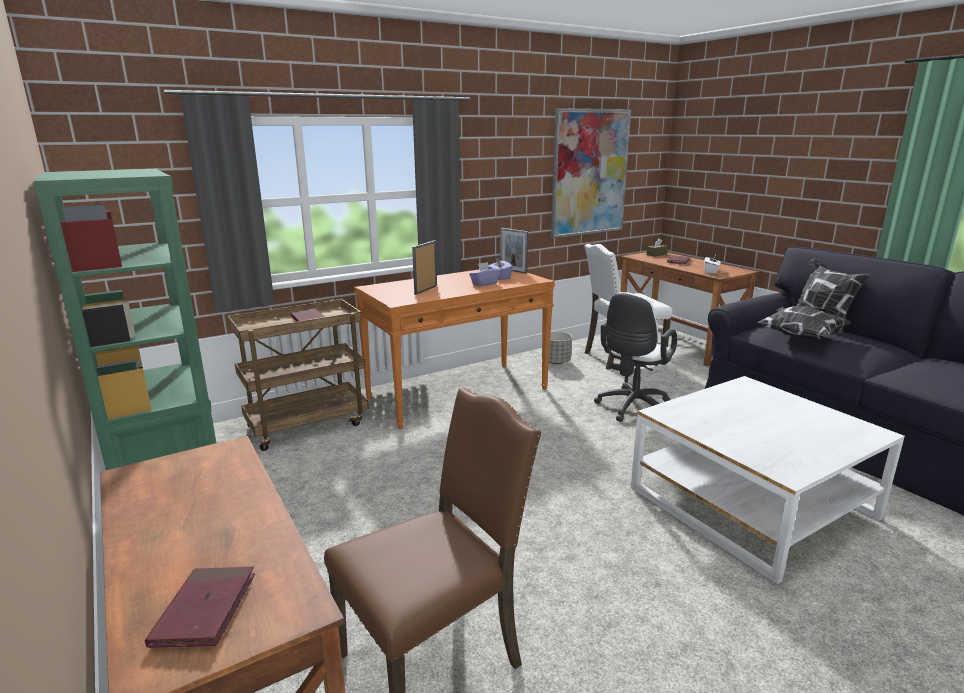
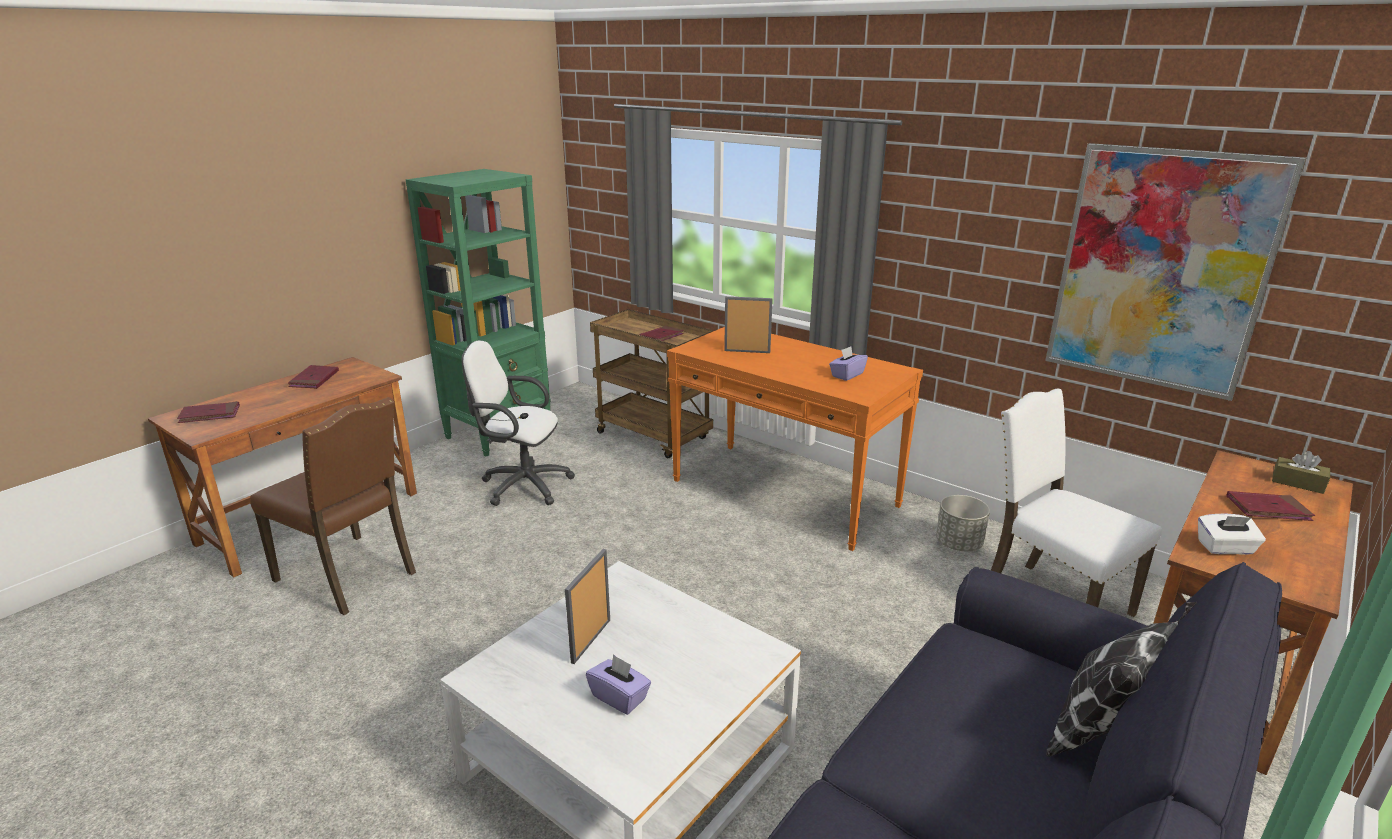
camera: 70 degrees right, 5 degrees up
purple tissue box [469,262,500,286] -> purple tissue box moved to [586,654,651,715]
picture frame [500,228,528,274] -> picture frame moved to [565,549,610,664]
white office chair [594,292,677,422] -> white office chair moved to [462,340,575,506]
pillow [757,306,851,339] -> none
none -> red book [288,365,339,389]

